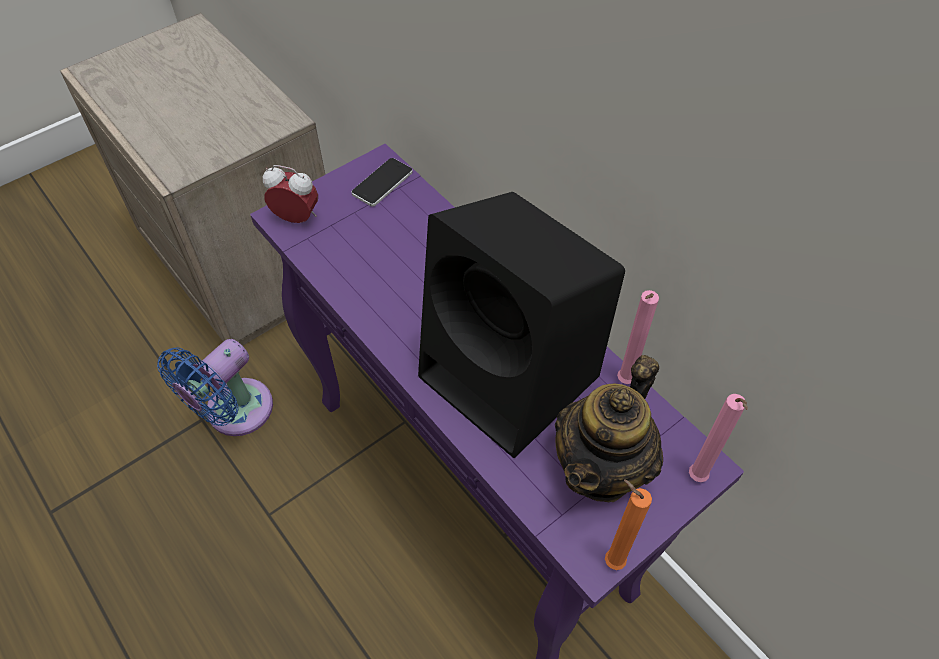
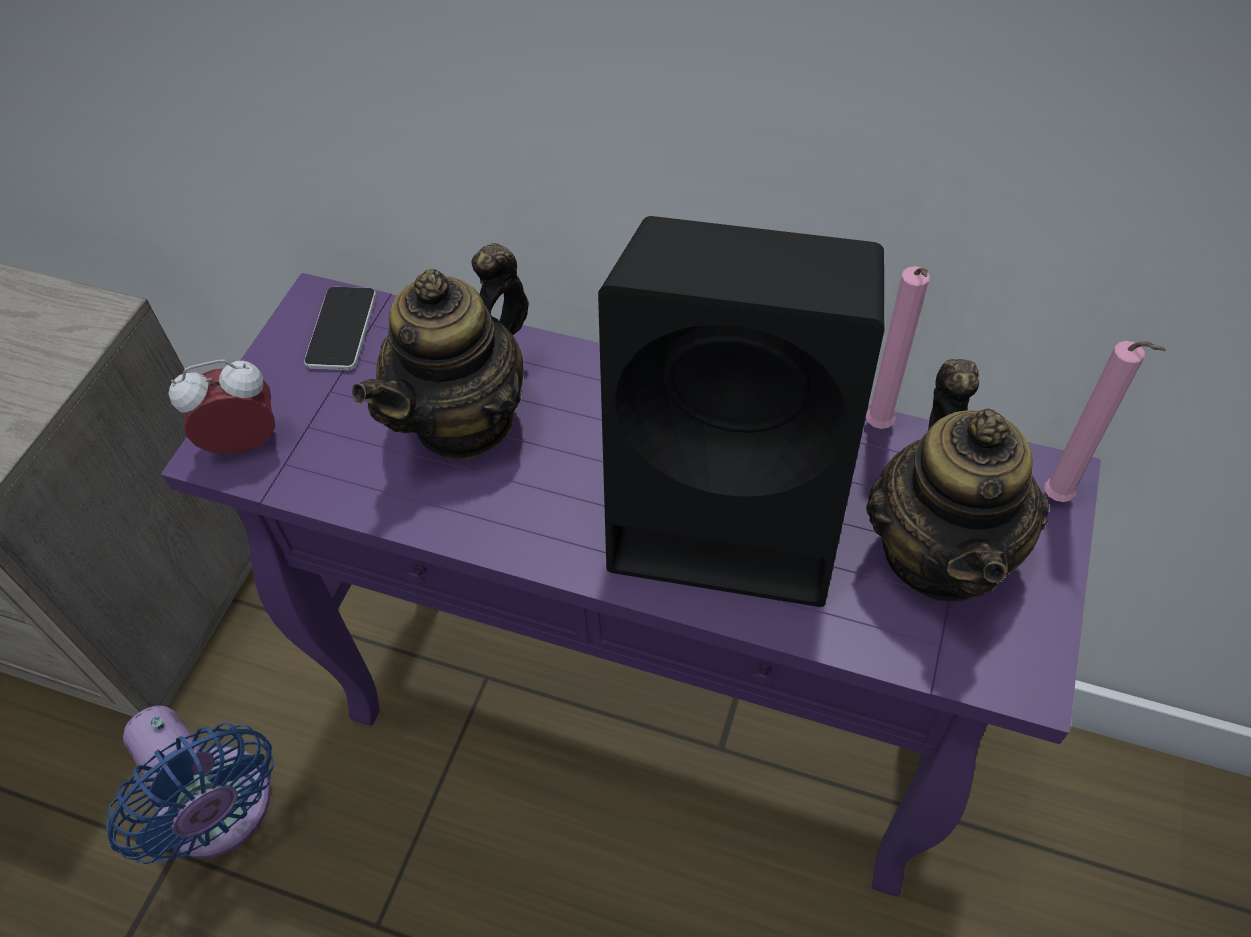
camera: 30 degrees left, 0 degrees up
blue fan [157,339,273,436] -> blue fan turned 45 degrees counterclockwise [106,705,274,864]
orange candle [605,479,652,570] -> none
none -> teapot [352,243,529,460]

